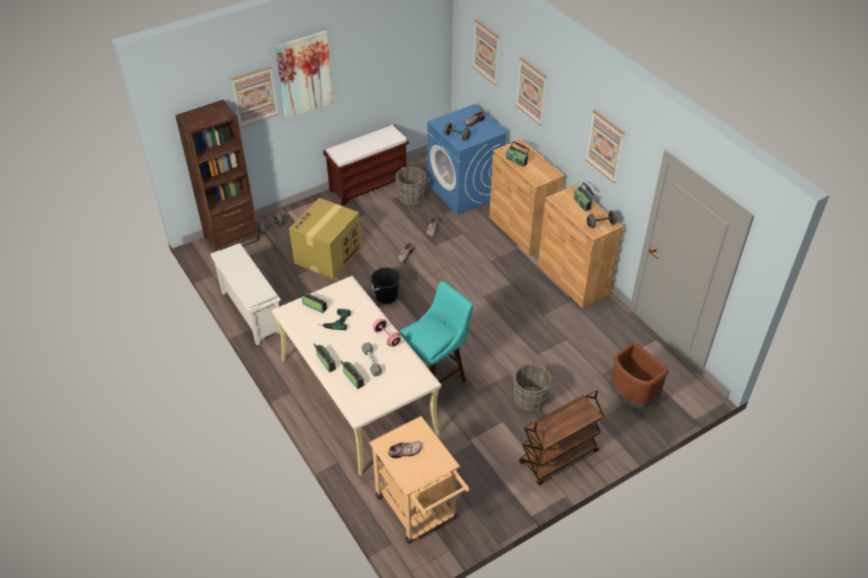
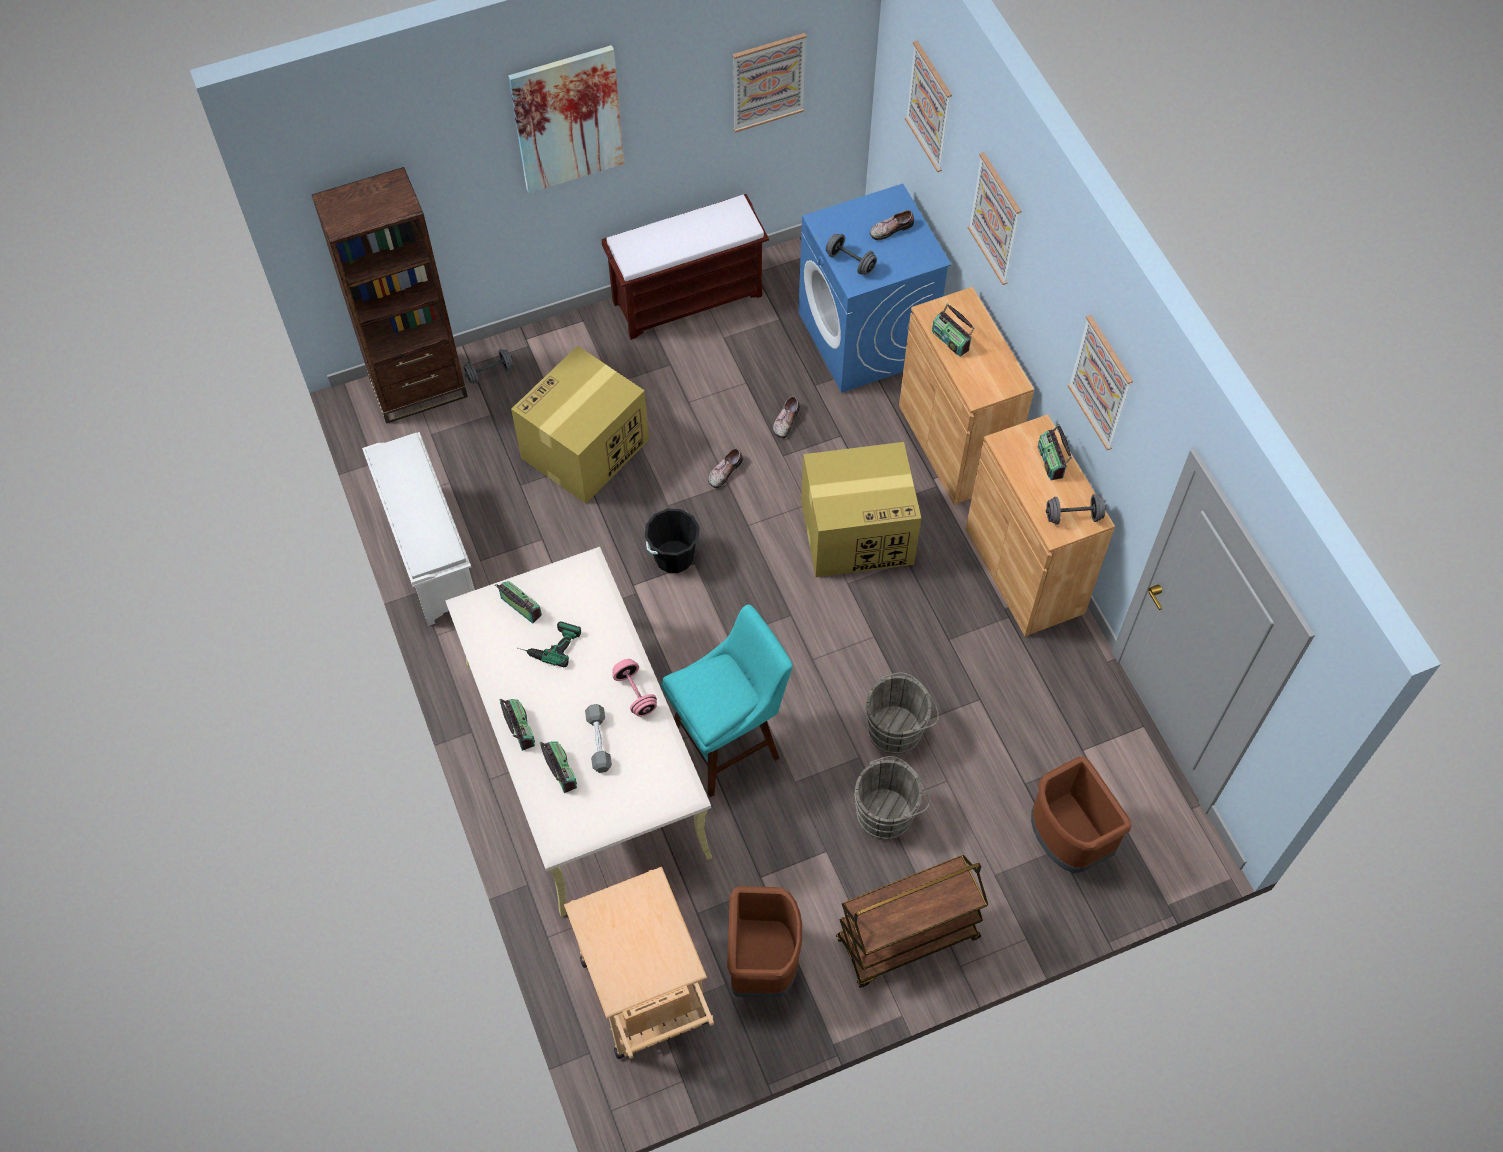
camera: 10 degrees right, 15 degrees up
picture [231,66,278,127] -> picture moved to [733,33,806,133]
shoe [388,441,422,458] -> none
grey bucket [396,167,430,205] -> grey bucket moved to [866,672,939,754]
none -> brown trash can [727,886,802,998]
none -> cardboard box [801,442,921,577]

